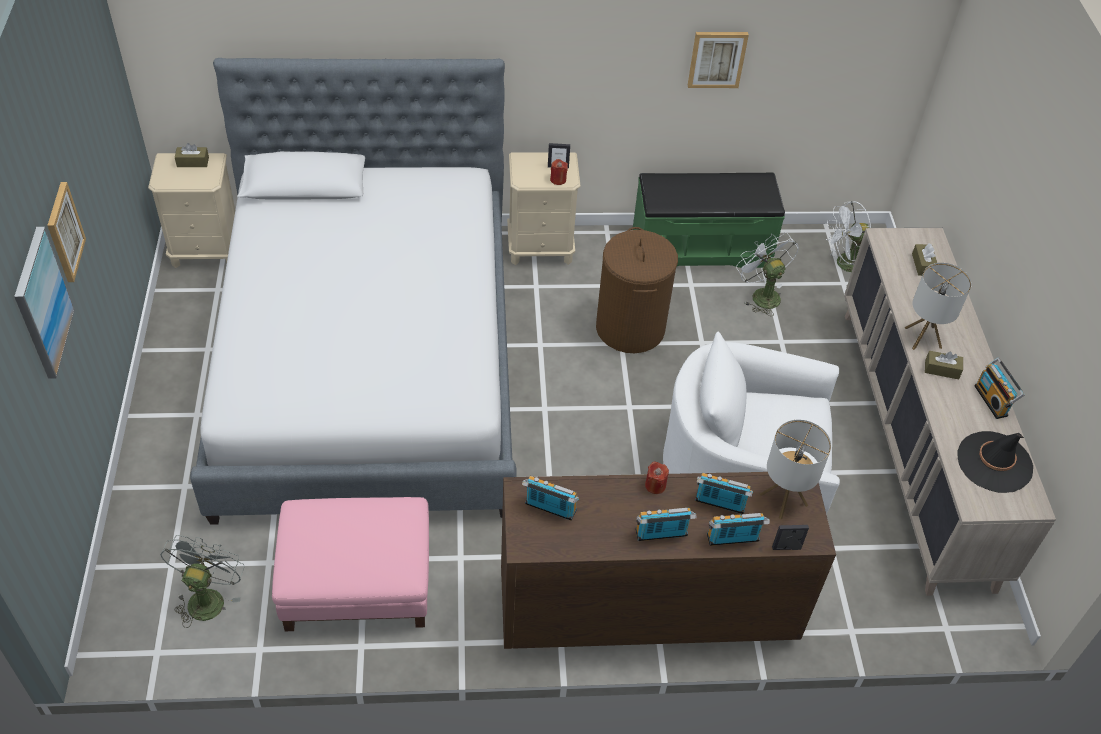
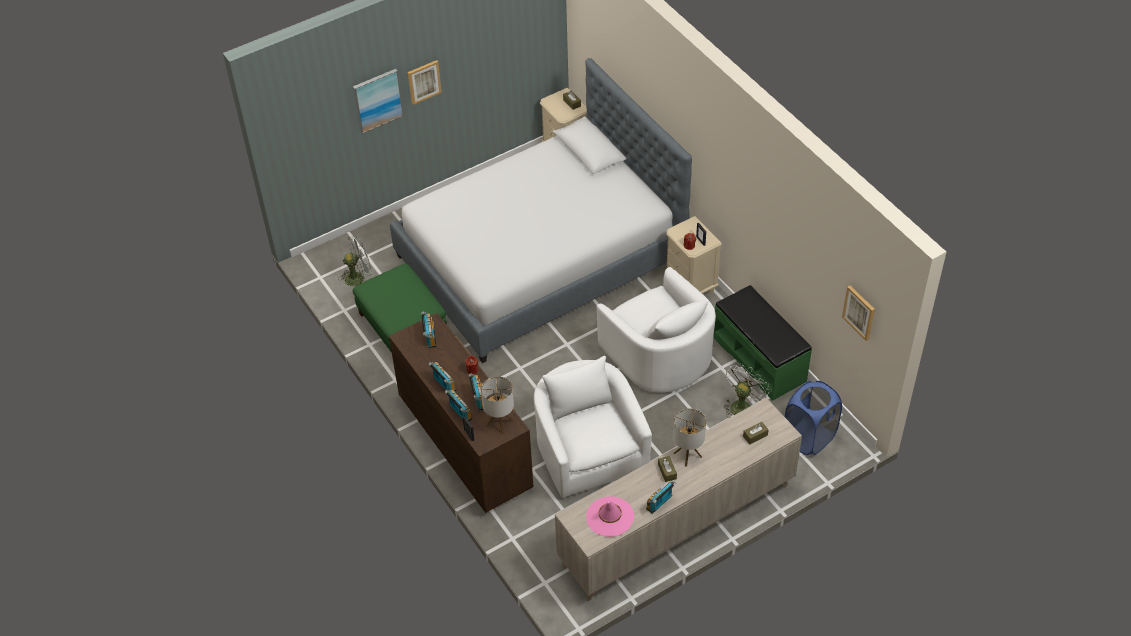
camera: 65 degrees right, 0 degrees up
pink ottoman [272,497,429,631] -> green ottoman [353,264,447,353]
brown laundry basket [596,227,678,353] -> white armchair [596,267,716,393]
picture [688,32,749,88] -> picture moved to [842,286,875,341]
white fan [826,201,871,272] -> blue laundry basket [785,381,842,455]
black hat [957,431,1033,493] -> pink hat [586,496,634,537]

